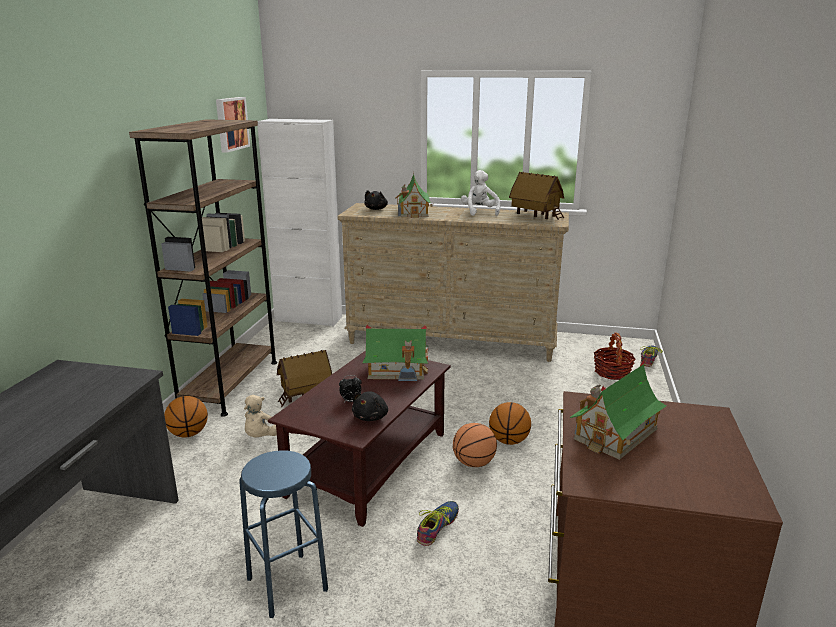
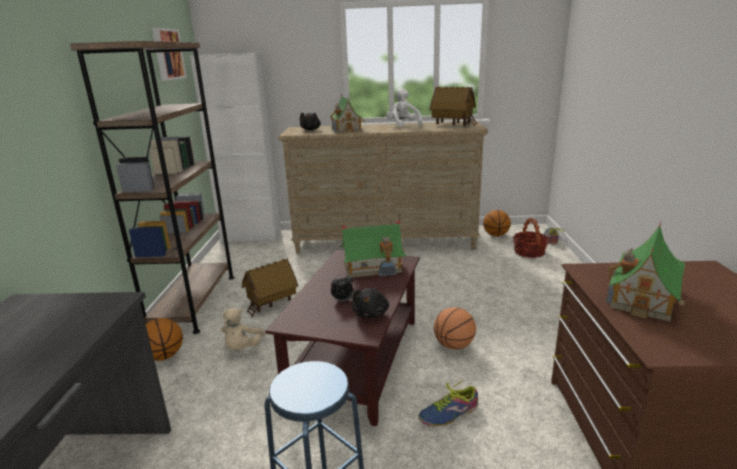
camera: 10 degrees left, 0 degrees up
shoe [417,501,459,546] -> shoe turned 135 degrees counterclockwise [418,379,478,426]
basketball [489,402,531,445] -> basketball moved to [483,210,511,237]

